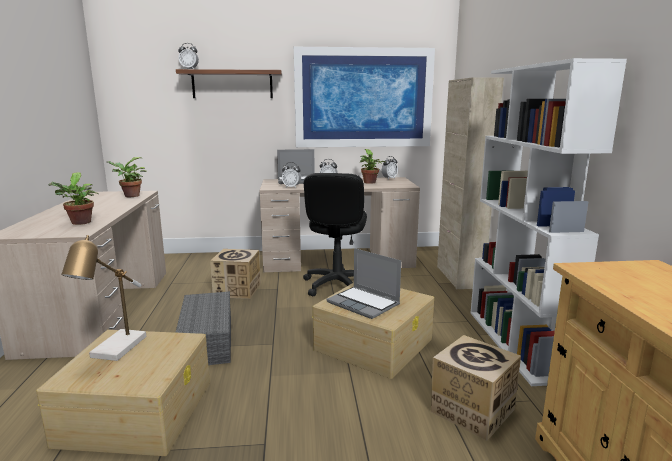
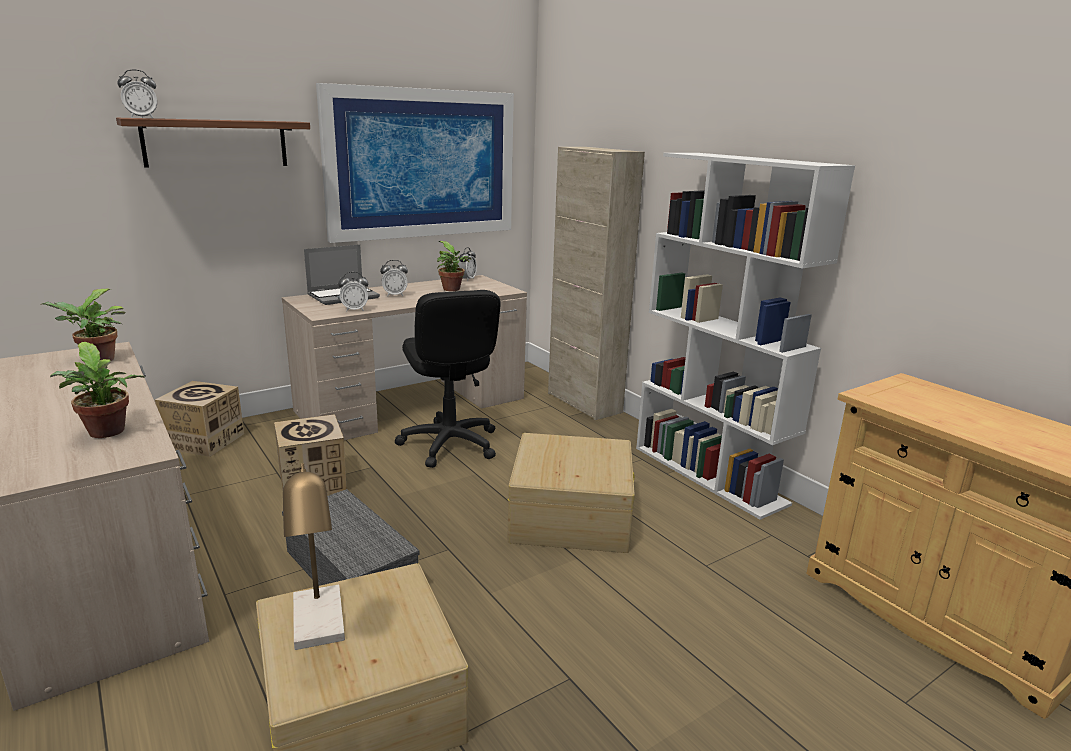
camera: 30 degrees left, 5 degrees up
laptop [327,248,401,319] -> none
cardboard box [431,335,521,441] -> cardboard box moved to [155,381,244,457]

